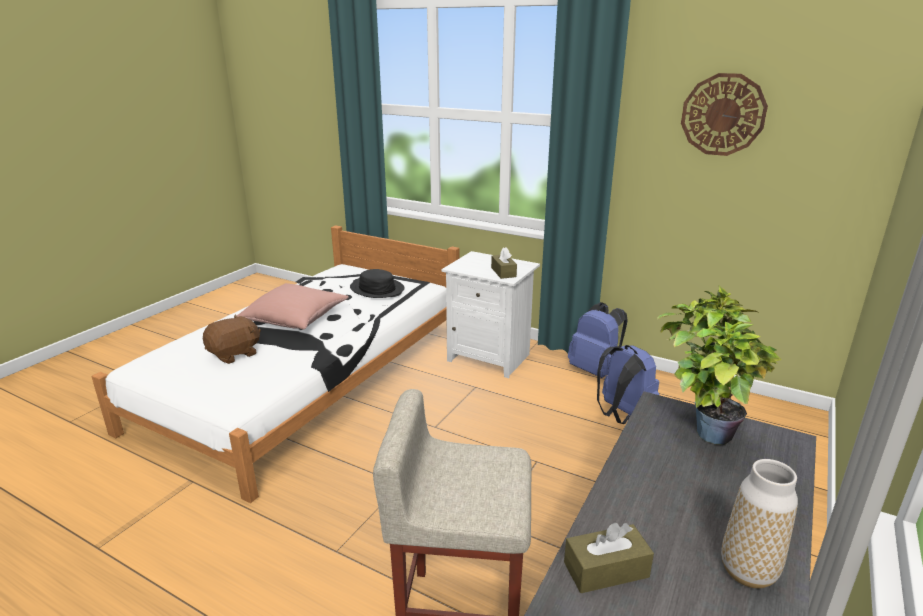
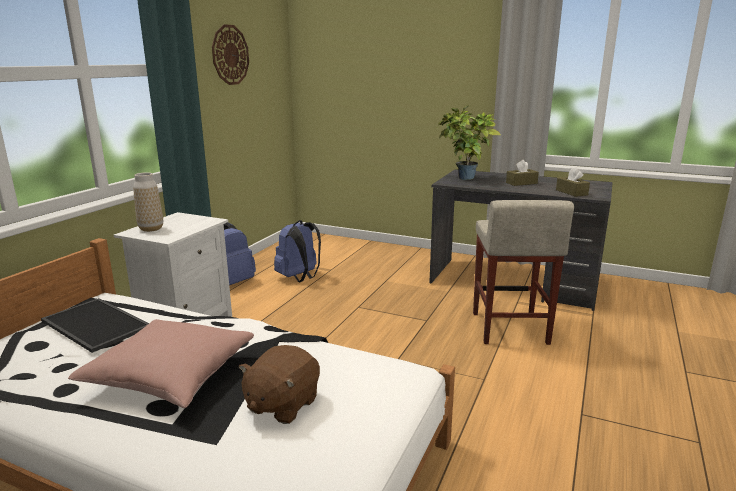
camera: 95 degrees left, 5 degrees down
brown plush toy [203,315,261,364] -> brown plush toy turned 105 degrees counterclockwise [239,345,320,424]
black hat [350,269,405,298] -> tray [41,298,149,353]
brown tissue box [491,247,517,279] -> brown tissue box moved to [506,160,539,186]
vase [721,459,798,588] -> vase moved to [133,172,163,232]

